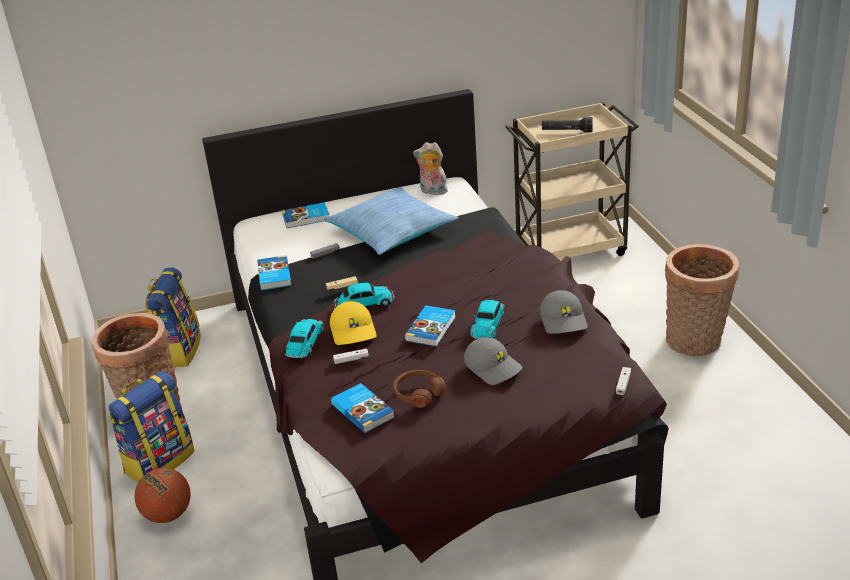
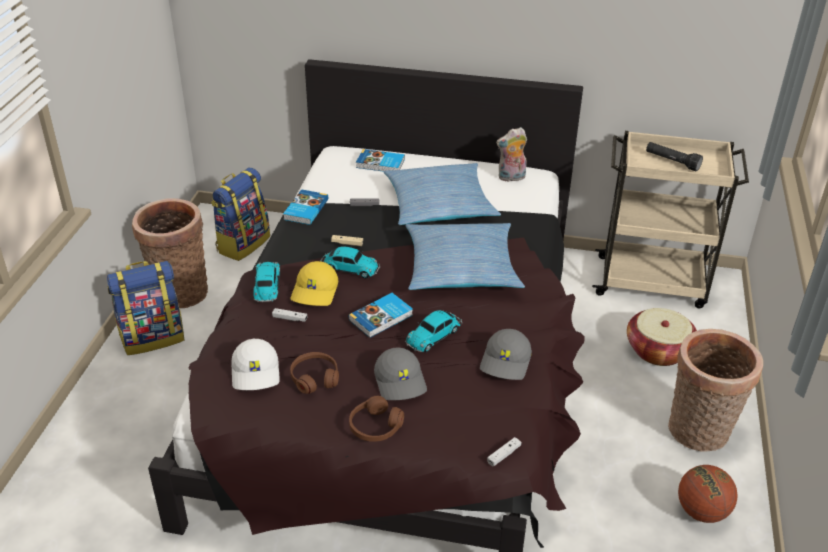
camera: 25 degrees right, 5 degrees up
basketball [134,468,191,523] -> basketball moved to [678,465,738,523]
toy car [285,319,324,359] -> toy car turned 45 degrees counterclockwise [253,262,280,302]
book [331,383,395,433] -> white cap [231,339,280,390]
plush toy [413,142,448,195] -> plush toy turned 60 degrees counterclockwise [496,127,527,182]
none -> brown headphones [349,396,404,442]
none -> pillow [405,223,525,290]
none -> basket [627,308,697,366]

